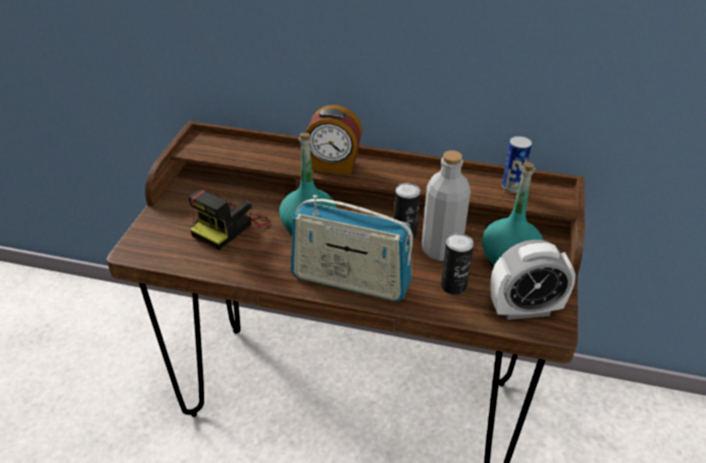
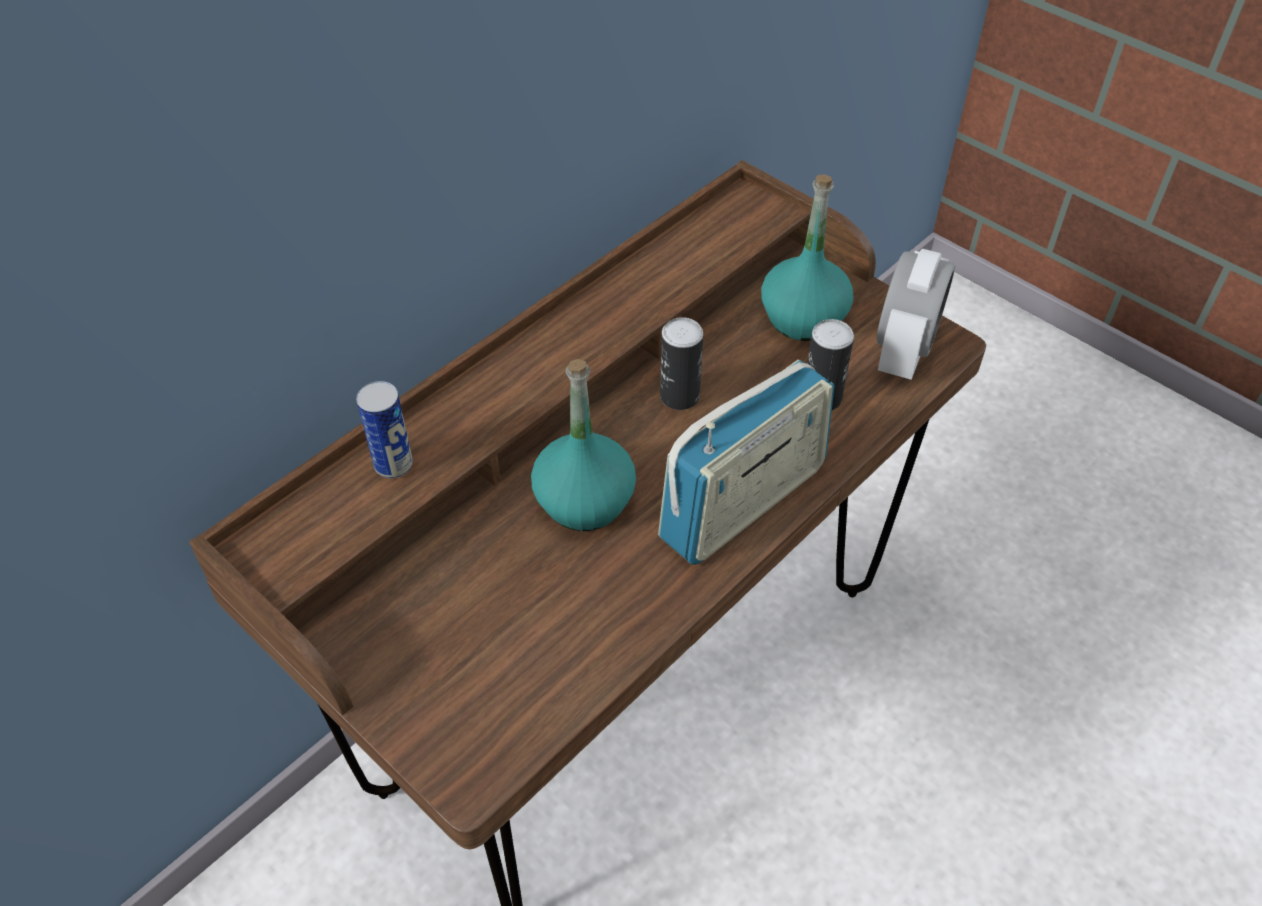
camera: 60 degrees left, 10 degrees up
camera [188,190,270,250] -> none
alarm clock [306,105,362,175] -> none
grey bottle [422,150,471,261] -> none
can [502,136,532,193] -> can moved to [356,381,413,478]

